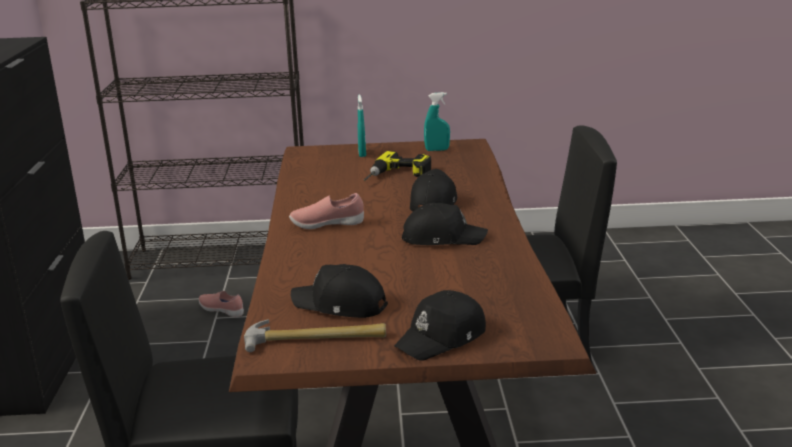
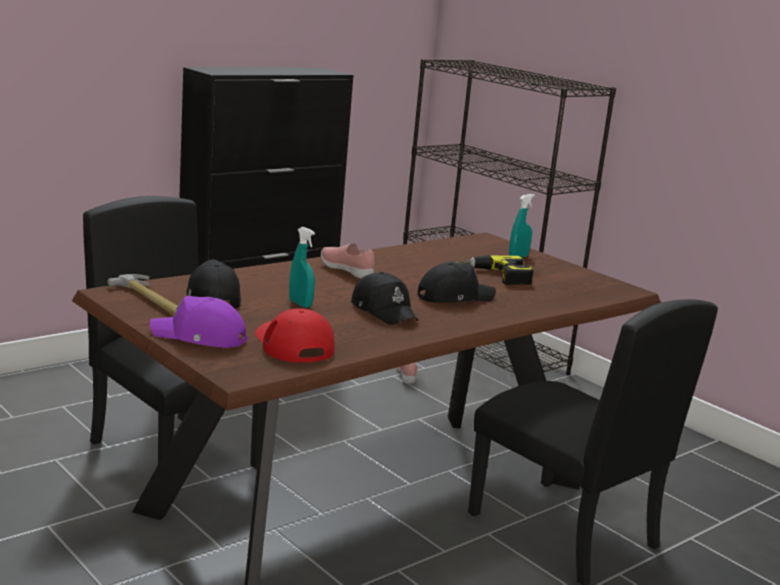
camera: 50 degrees right, 5 degrees down
black cap [394,290,486,361] -> purple cap [150,296,248,348]
turquoise spray bottle [424,92,450,151] -> turquoise spray bottle moved to [289,227,315,308]
none -> red cap [255,308,335,363]

